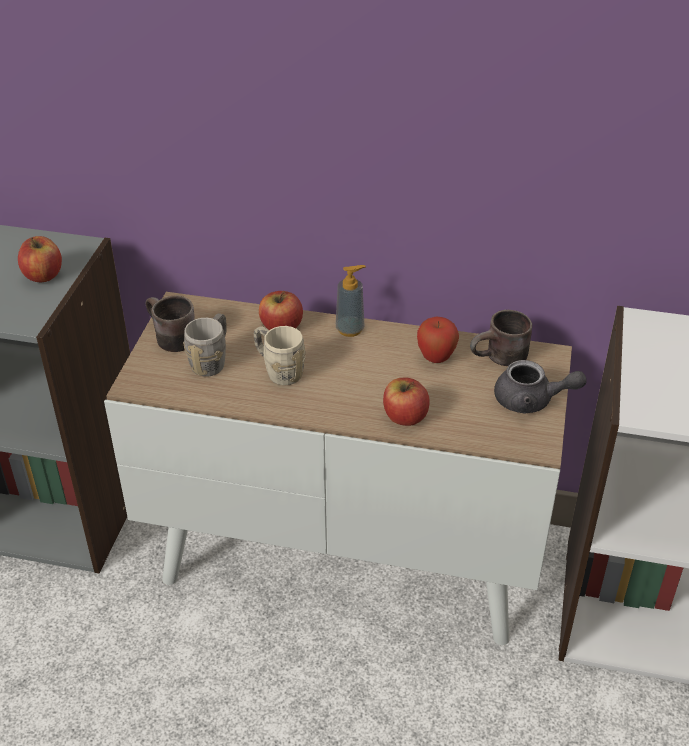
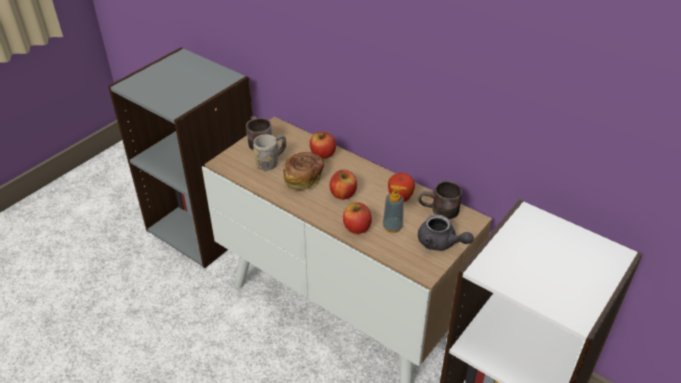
camera: 25 degrees right, 0 degrees up
apple [18,236,62,282] -> apple moved to [329,170,357,200]
beige mug [254,326,305,385] -> bread [283,152,324,190]
soap dispenser [336,265,366,337] -> soap dispenser moved to [383,185,407,233]

